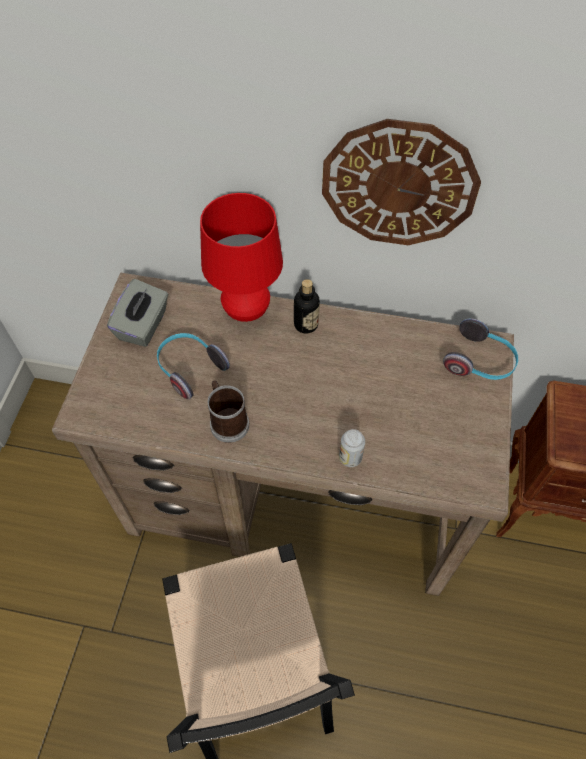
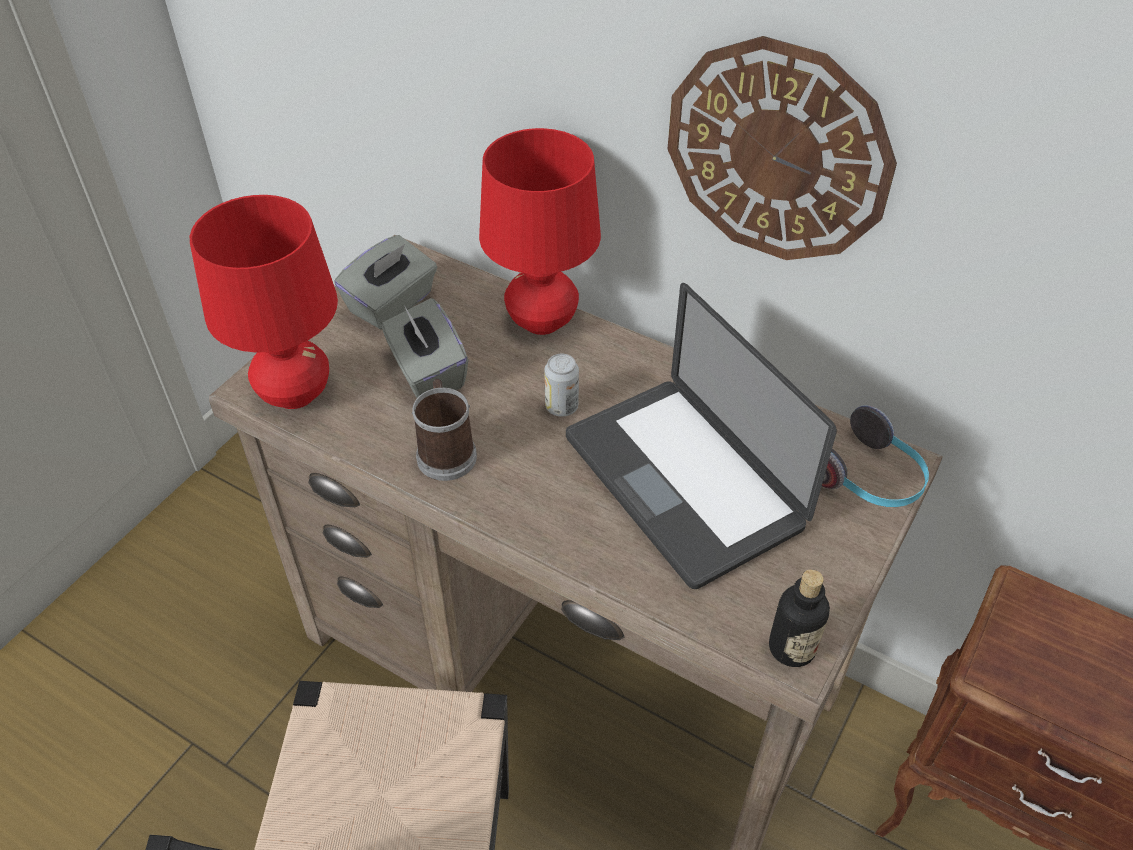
camera: 20 degrees right, 10 degrees down
headphones [157,333,230,399] -> grey tissue box [381,298,468,398]
bottle [294,279,320,334] -> bottle moved to [769,569,830,667]
can [339,429,365,467] -> can moved to [544,354,579,417]
none -> red table lamp [190,195,338,409]
none -> laptop [566,283,837,589]

